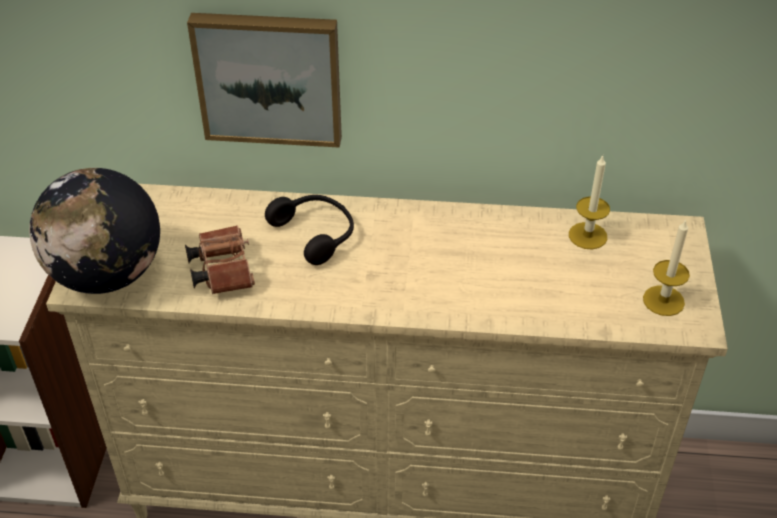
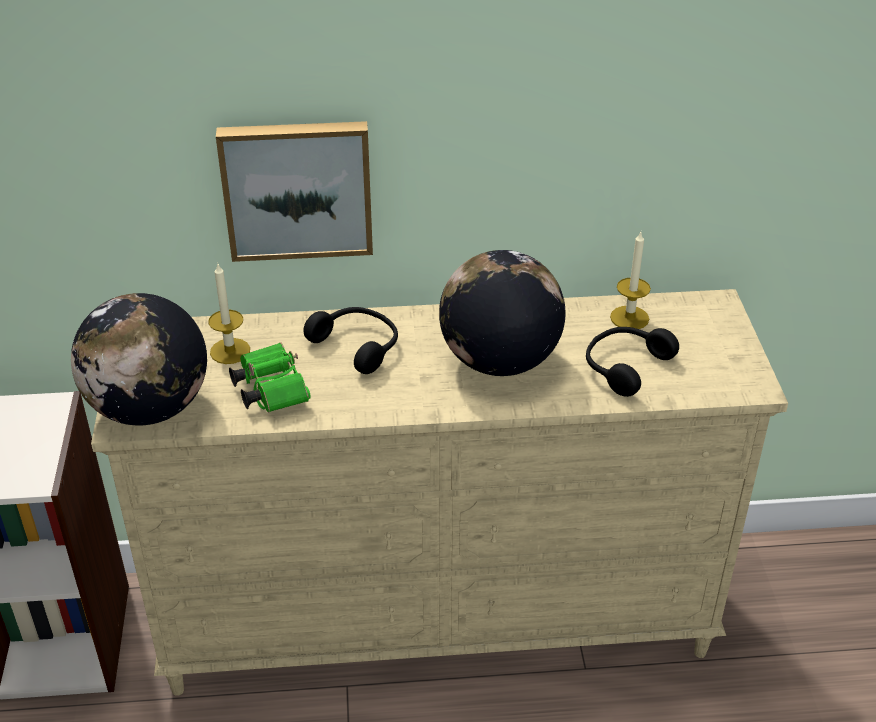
camera: 10 degrees left, 5 degrees down
brown binoculars [185,225,255,294] -> green binoculars [229,342,311,412]
candle [643,220,690,316] -> candle moved to [208,264,250,364]
none -> globe [439,250,566,376]
none -> black headphones [586,327,679,397]

